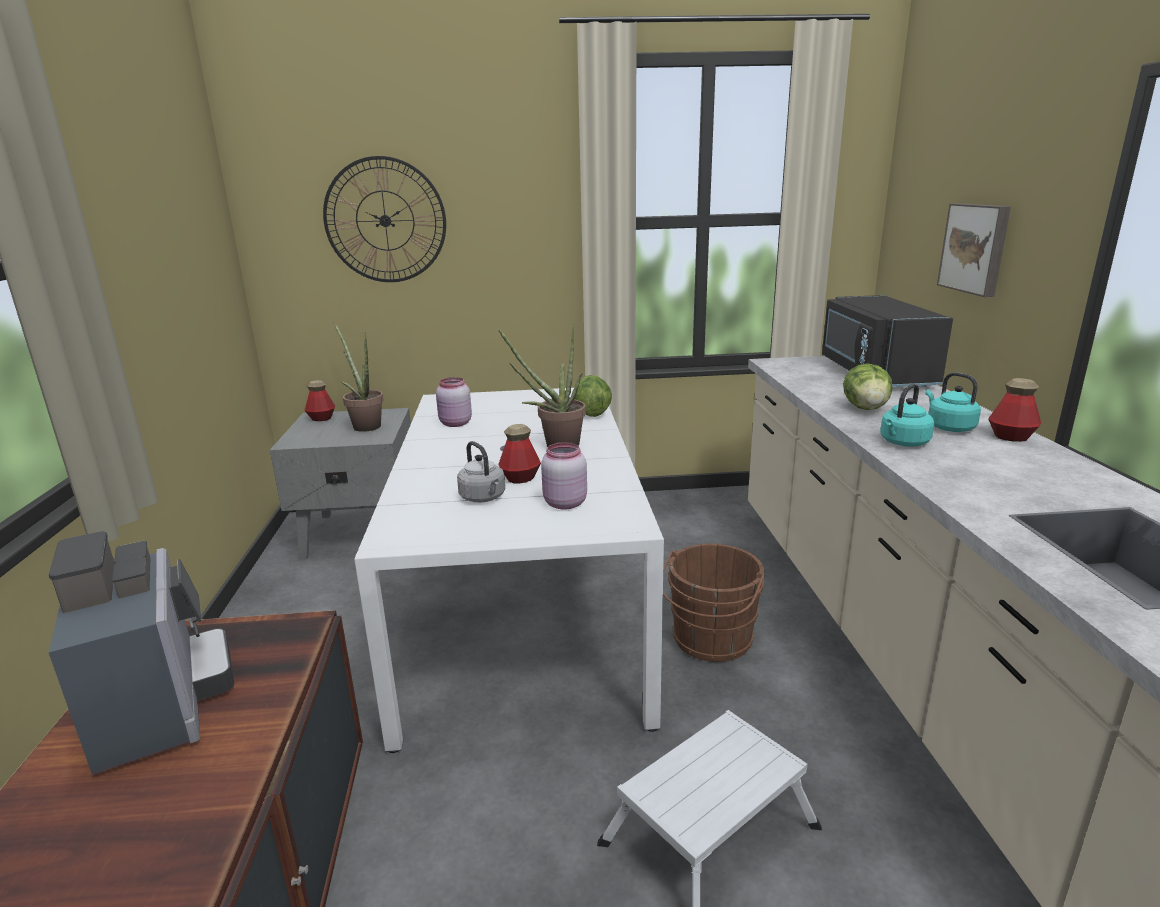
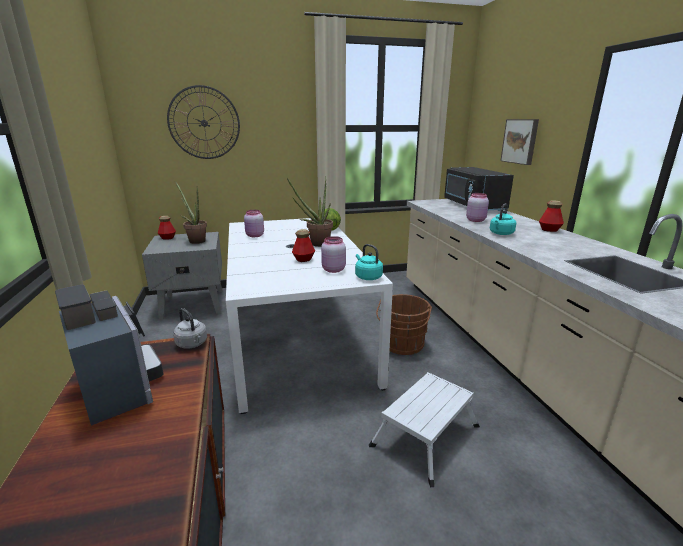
camera: 10 degrees left, 0 degrees up
grey kettle [457,441,505,502] -> grey kettle moved to [173,308,207,349]
lettuce [843,363,892,410] -> pink jar [466,193,489,222]
turquoise kettle [926,372,981,432] -> turquoise kettle moved to [355,244,383,280]

